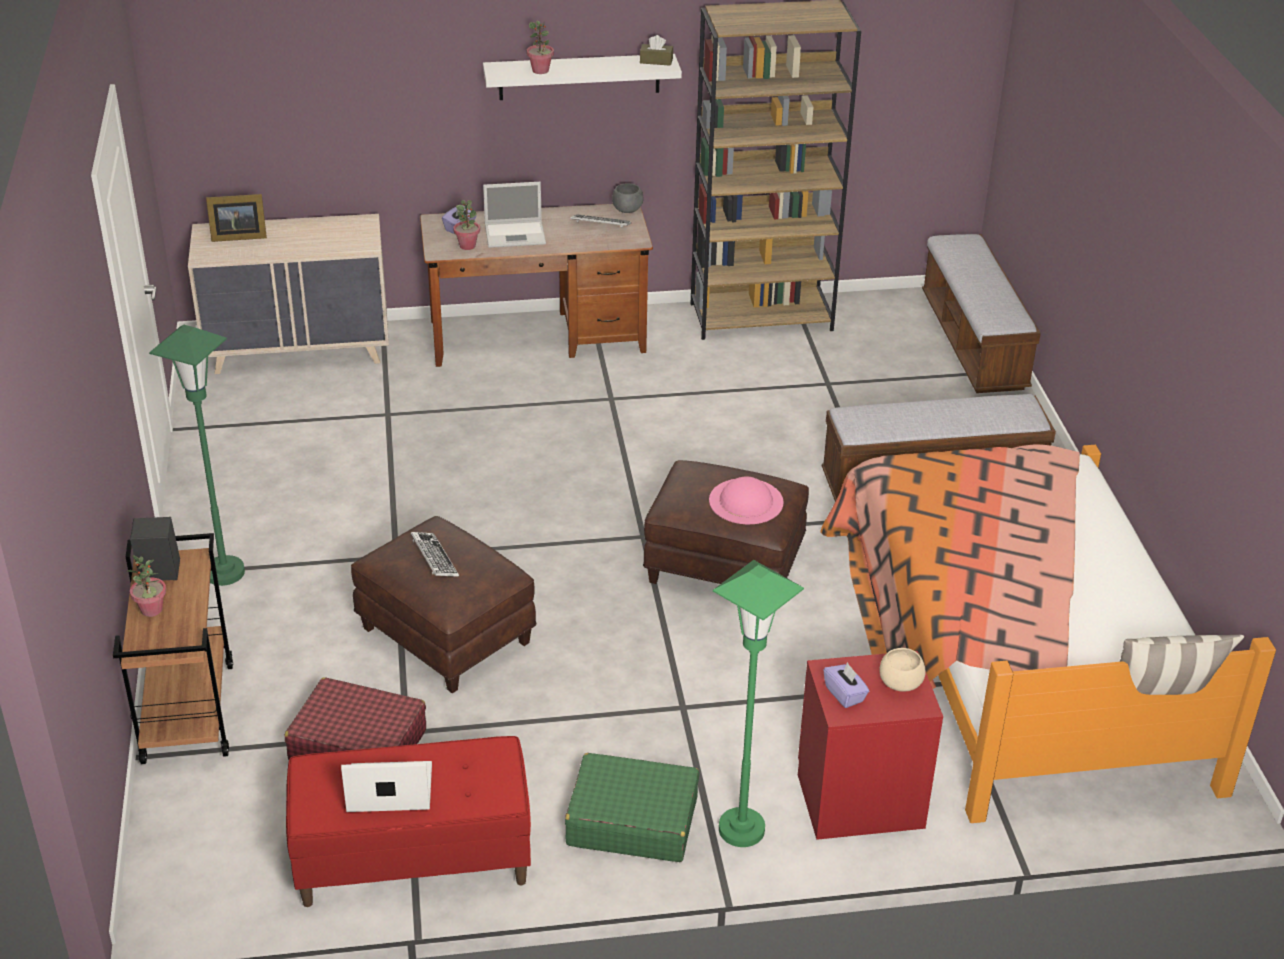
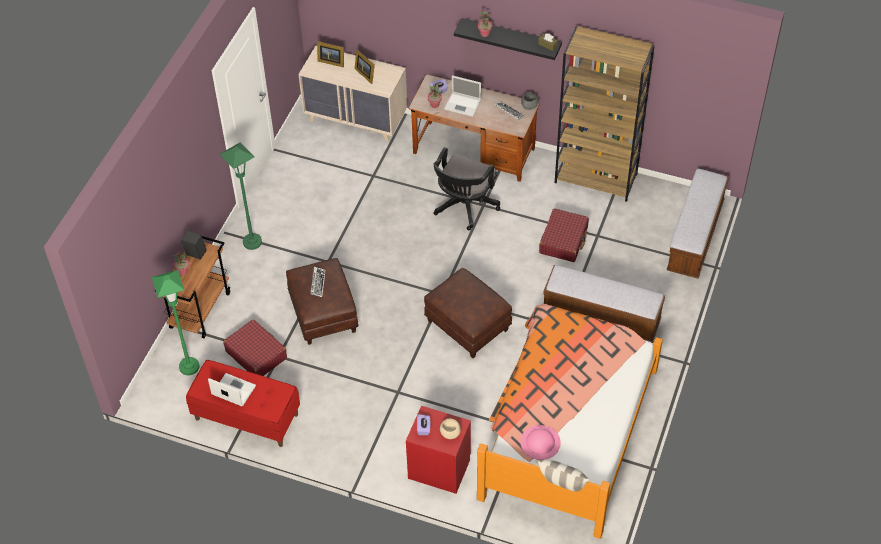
camera: 30 degrees right, 15 degrees up
white shelf [483,54,682,100] -> black shelf [454,18,562,60]
green suitcase [565,753,699,862] -> none
pink hat [709,476,784,524] -> pink hat moved to [520,425,561,460]
green floor lamp [713,560,804,847] -> green floor lamp moved to [152,270,199,375]
none -> picture frame [355,50,375,84]
none -> black office chair [433,147,500,230]
none -> red suitcase [539,208,589,262]

